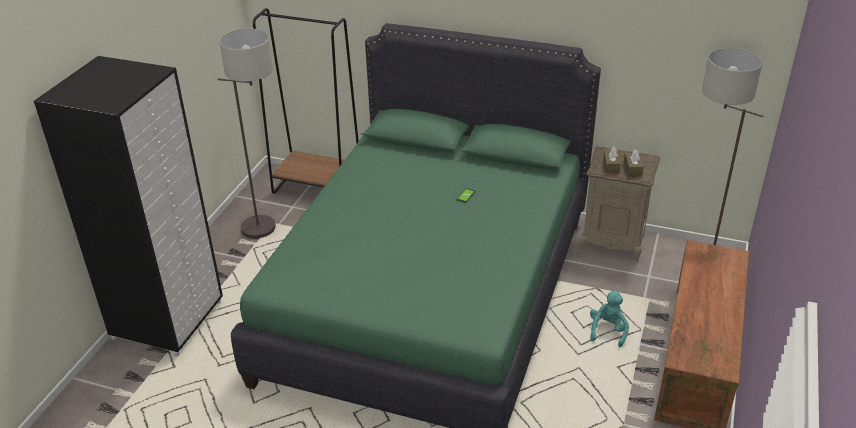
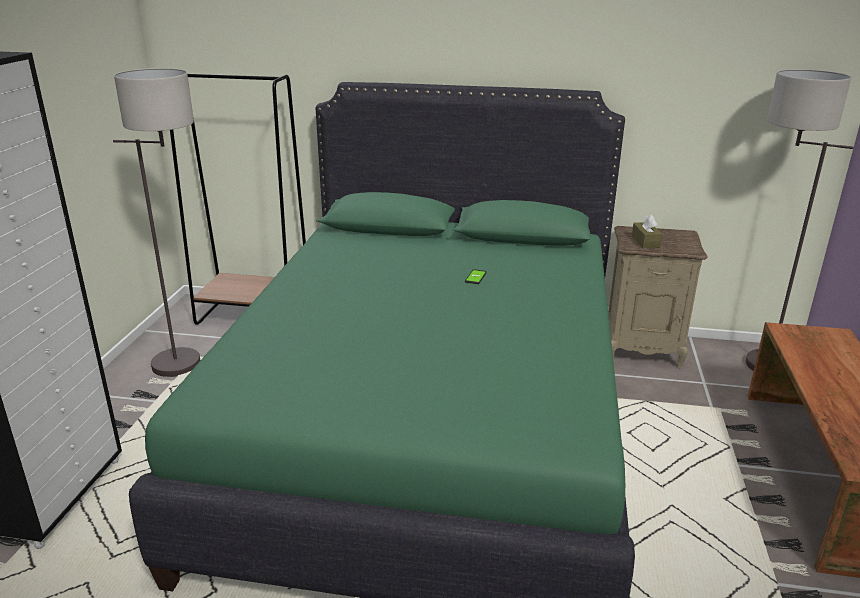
camera: 10 degrees left, 10 degrees down
turquoise plush toy [590,291,629,347] -> none
brown tissue box [624,149,643,177] -> none

